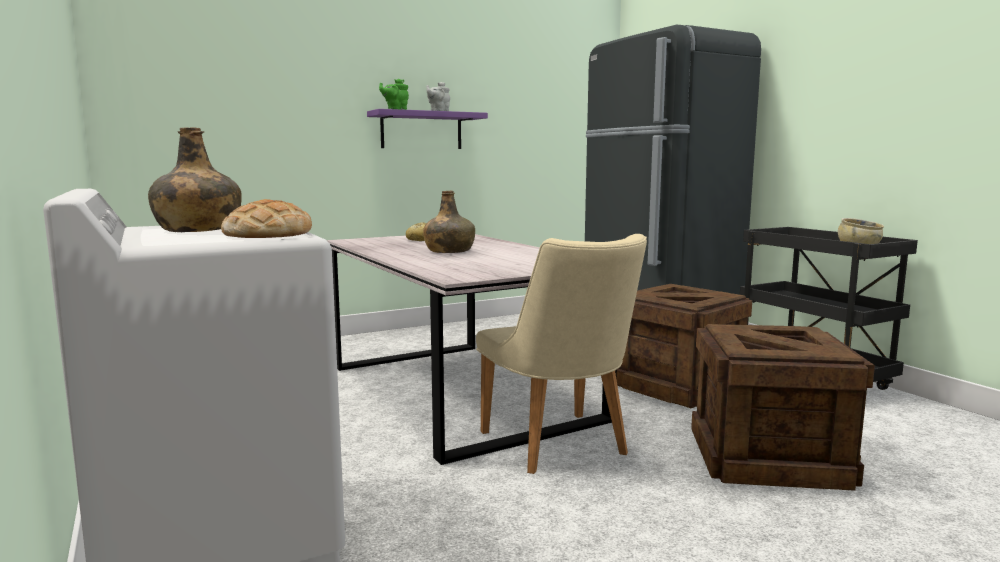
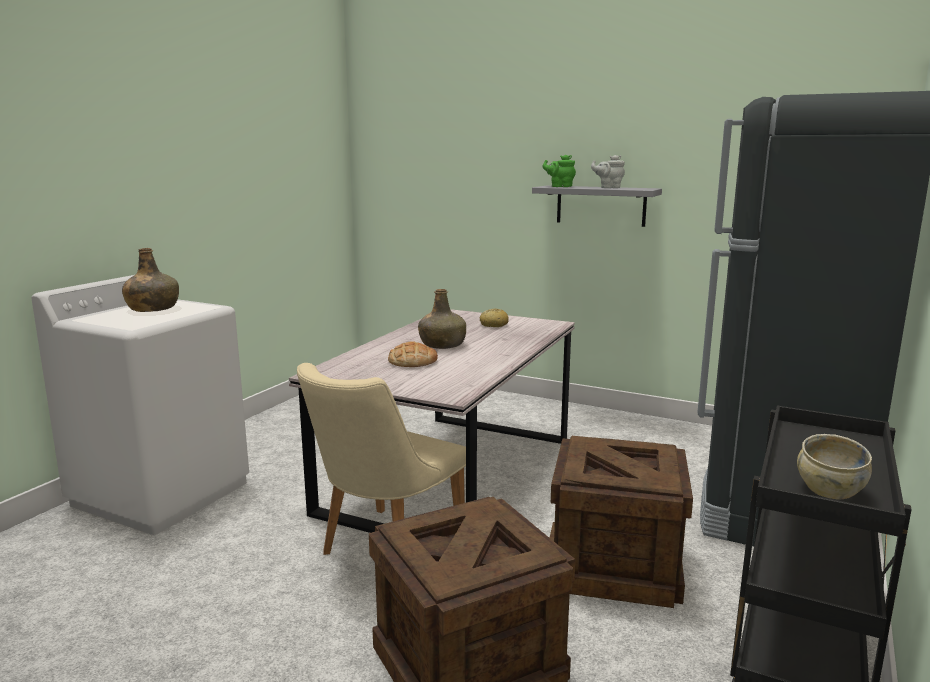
camera: 55 degrees right, 5 degrees up
bread [221,199,312,238] -> bread moved to [388,341,438,367]
purple shelf [367,109,488,149] -> grey shelf [532,186,662,227]

